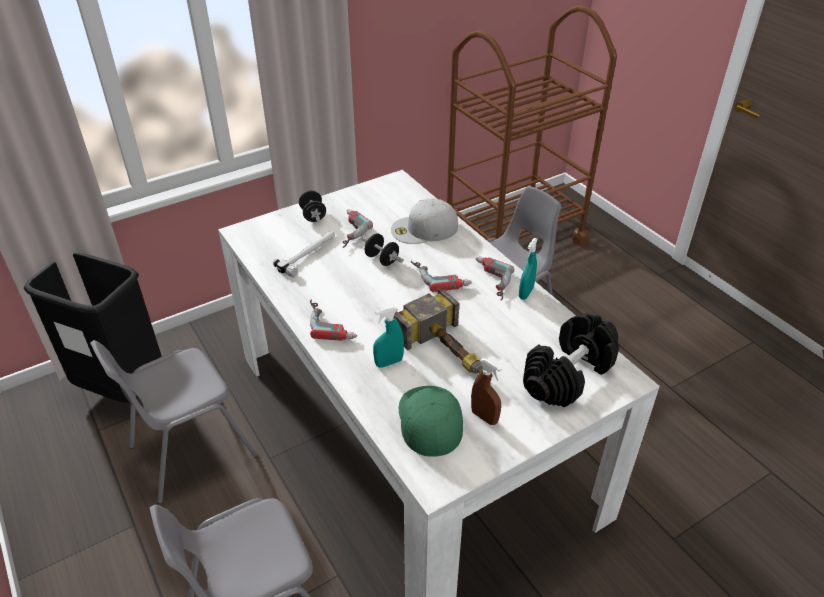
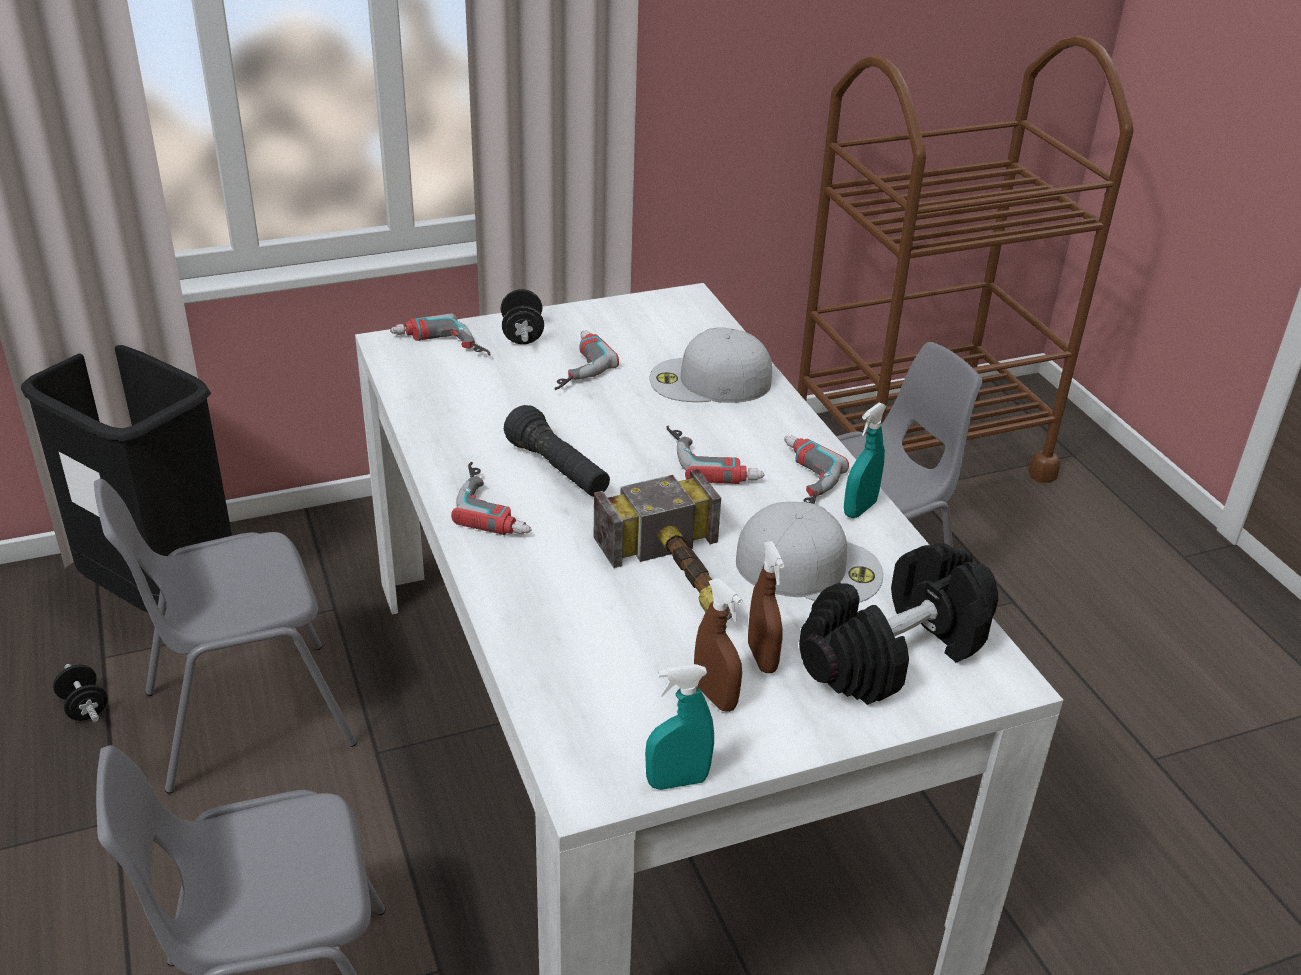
camera: 10 degrees right, 5 degrees down
hammer [273,231,335,277] -> none
black dumbbell [362,233,404,266] -> black dumbbell moved to [53,664,108,722]
turquoise spray bottle [373,306,404,368] -> turquoise spray bottle moved to [645,664,714,790]
green cap [399,386,463,457] -> none
none -> power drill [390,314,490,356]
none -> black flashlight [504,405,610,497]
none -> white cap [736,502,883,603]
none -> brown spray bottle [748,541,784,673]

